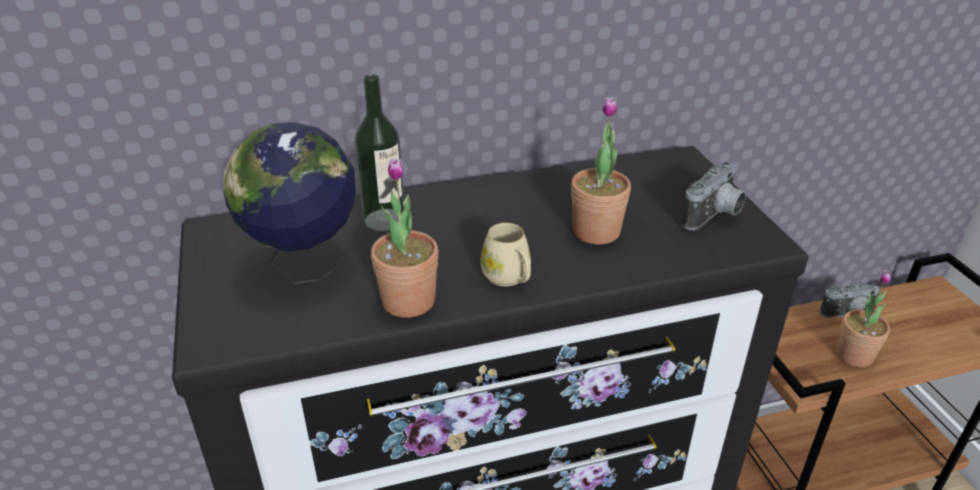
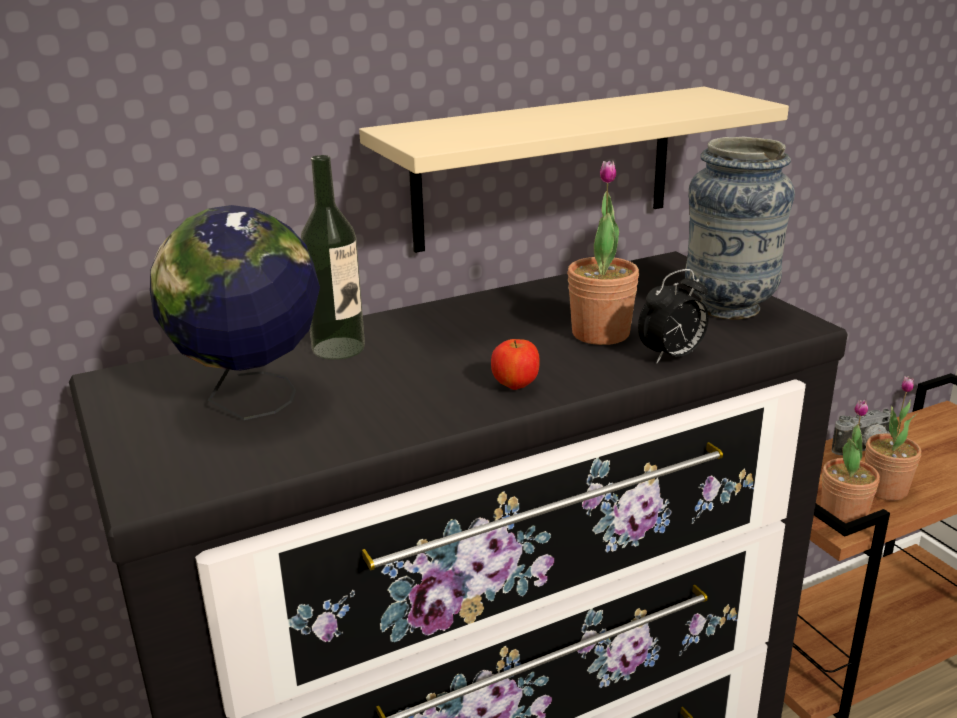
camera: 10 degrees left, 10 degrees down
potted plant [371,158,439,318] -> potted plant moved to [821,400,880,523]
beige mug [480,223,531,286] -> apple [491,339,540,390]
camera [682,162,746,230] -> vase [685,137,795,320]
none -> beige shelf [359,87,789,253]
none -> alarm clock [638,269,709,363]

